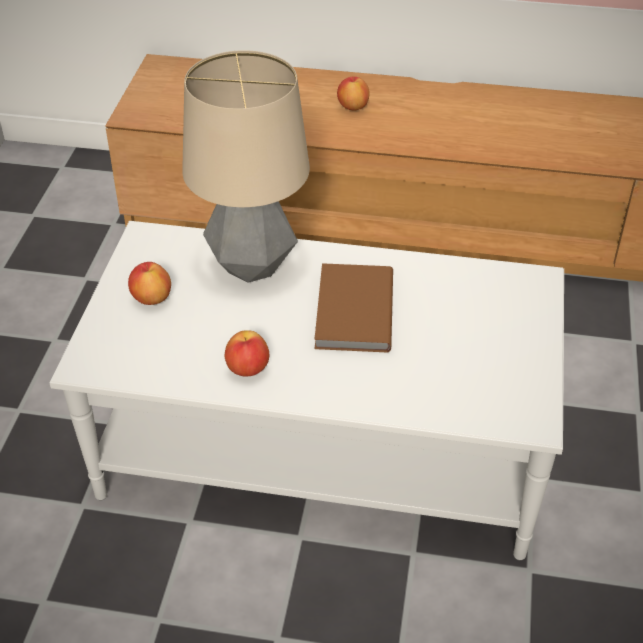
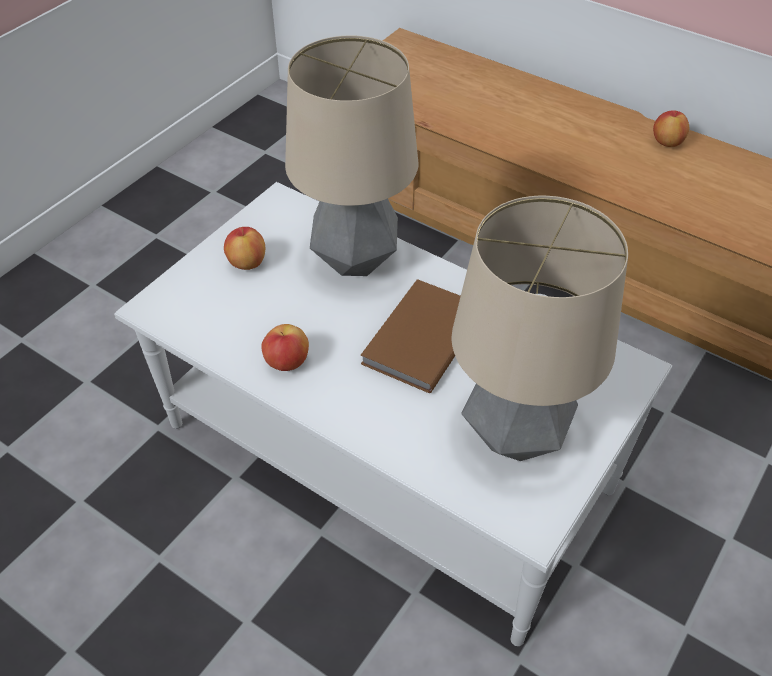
camera: 25 degrees right, 5 degrees up
apple [337,76,370,110] -> apple moved to [653,111,689,147]
none -> table lamp [451,196,628,461]

